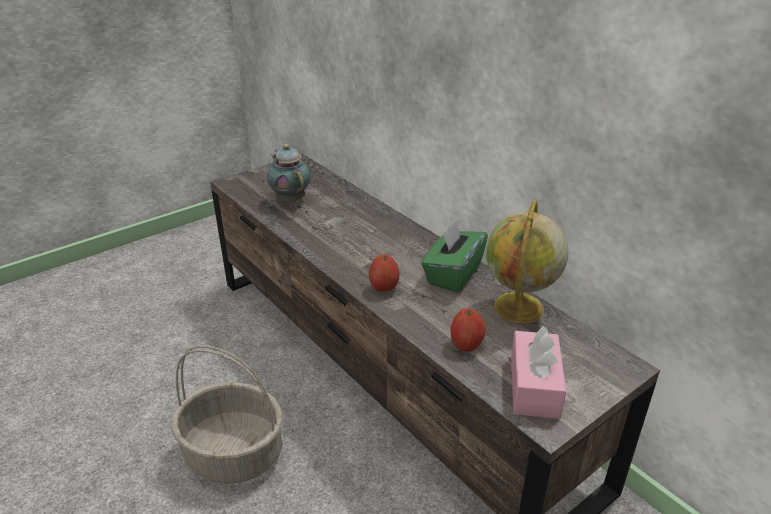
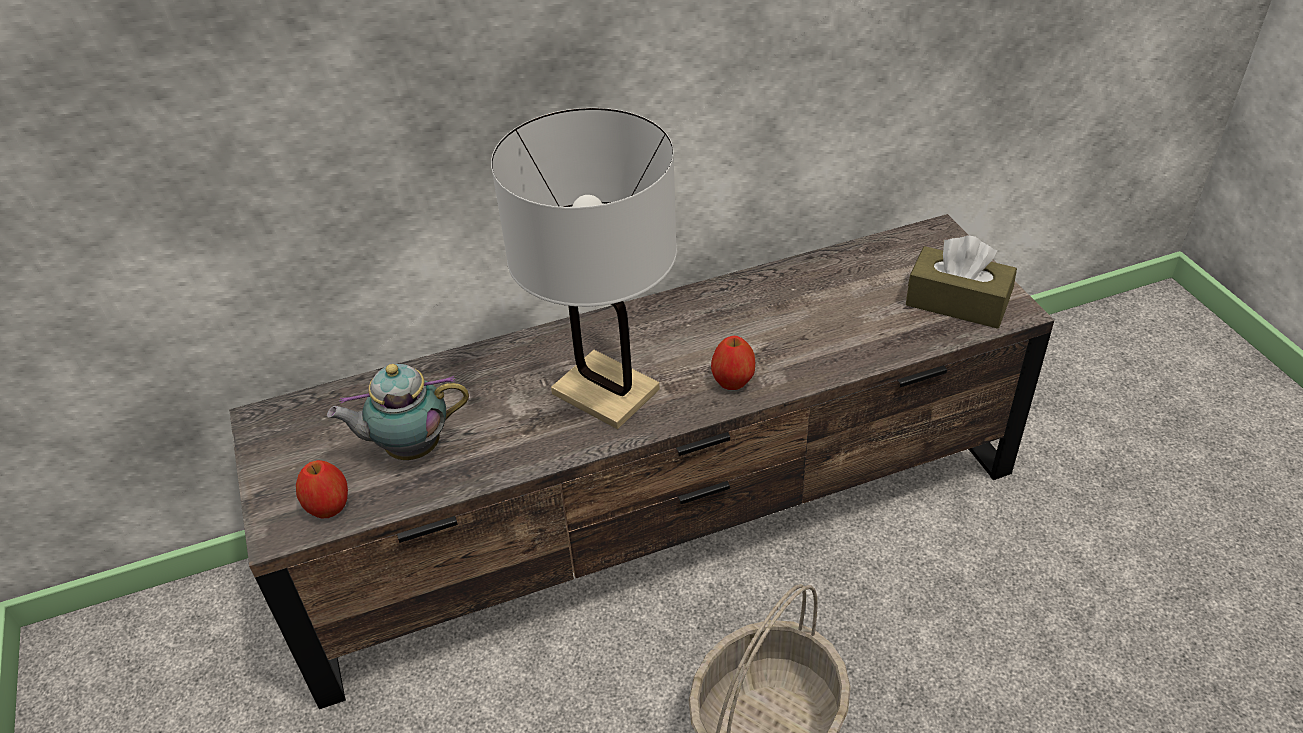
camera: 70 degrees left, 10 degrees up
green tissue box [422,220,488,292] -> none
apple [451,308,486,352] -> apple moved to [296,460,348,518]
globe [486,200,568,323] -> none
pink tissue box [511,326,566,419] -> brown tissue box [906,235,1017,329]
none -> white table lamp [491,108,677,429]

